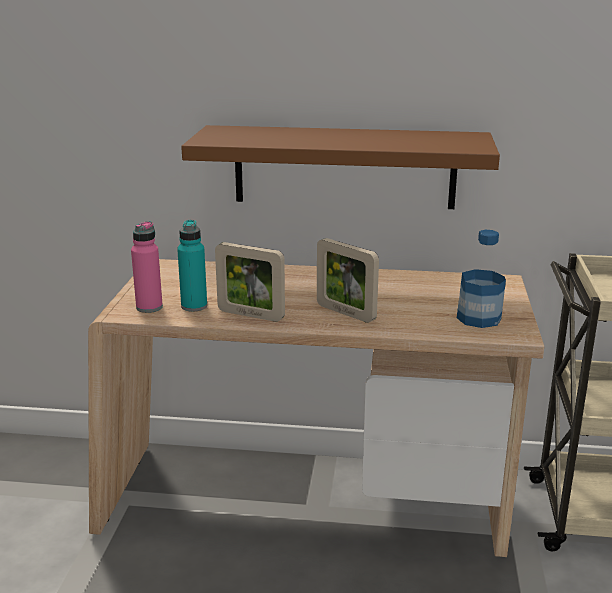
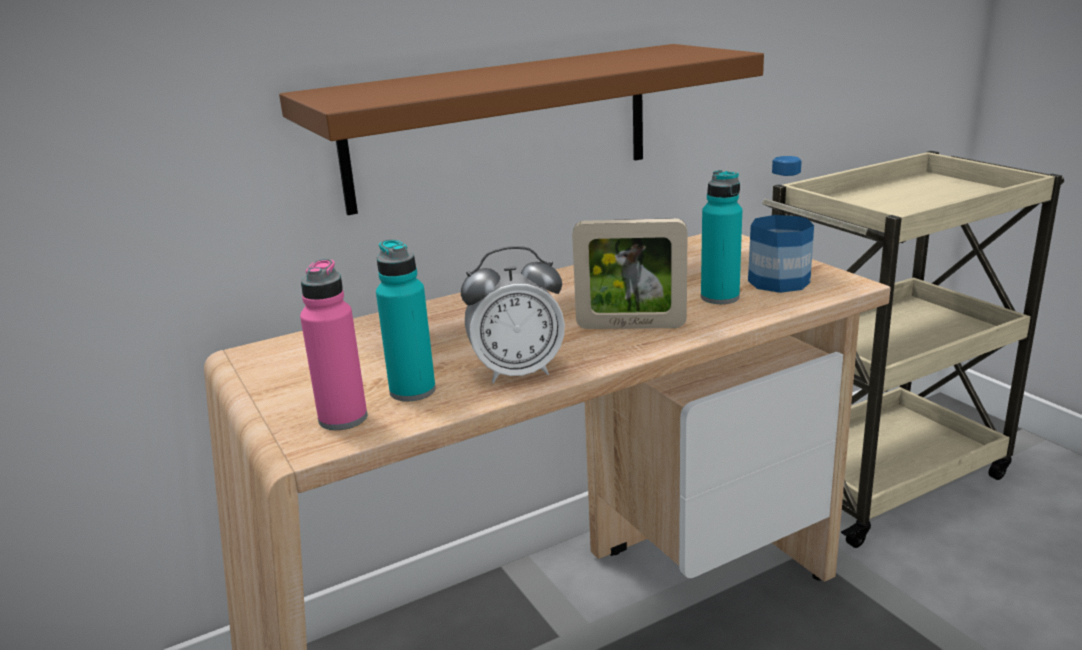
camera: 35 degrees left, 0 degrees up
picture frame [215,242,285,322] -> alarm clock [461,246,565,383]
none -> turquoise bottle [701,170,742,304]

